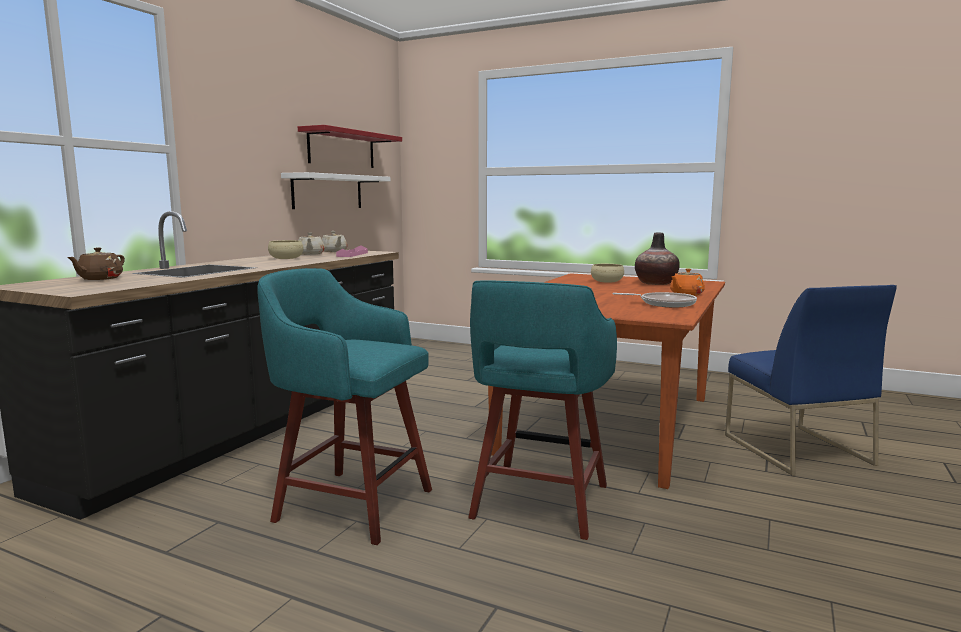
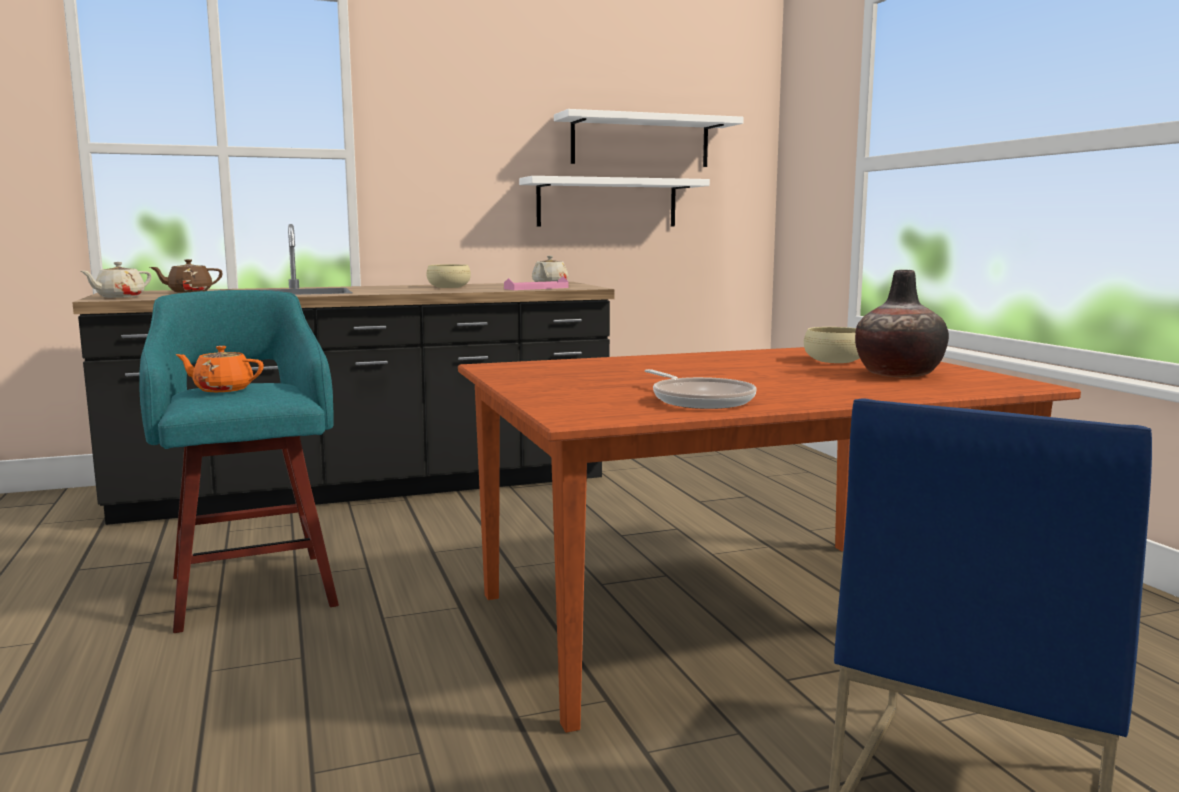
camera: 45 degrees right, 0 degrees up
red shelf [298,125,402,168] -> white shelf [554,109,744,167]
beige teapot [299,232,325,255] -> beige teapot moved to [81,262,151,298]
turquoise stool [468,281,617,540] -> none
orange teapot [670,269,705,296] -> orange teapot moved to [175,346,264,392]

